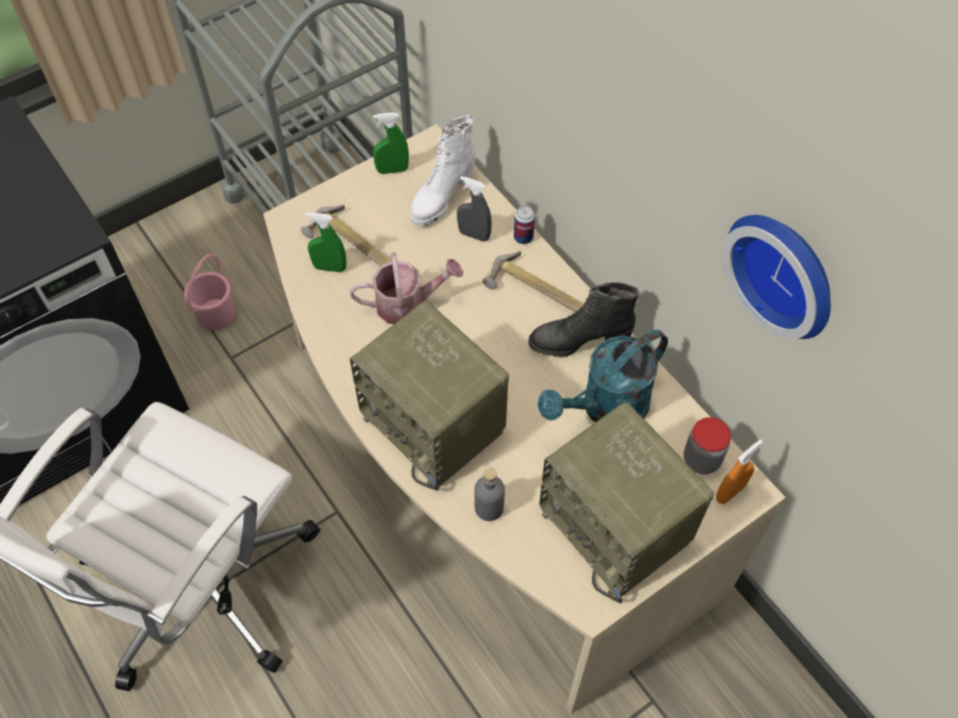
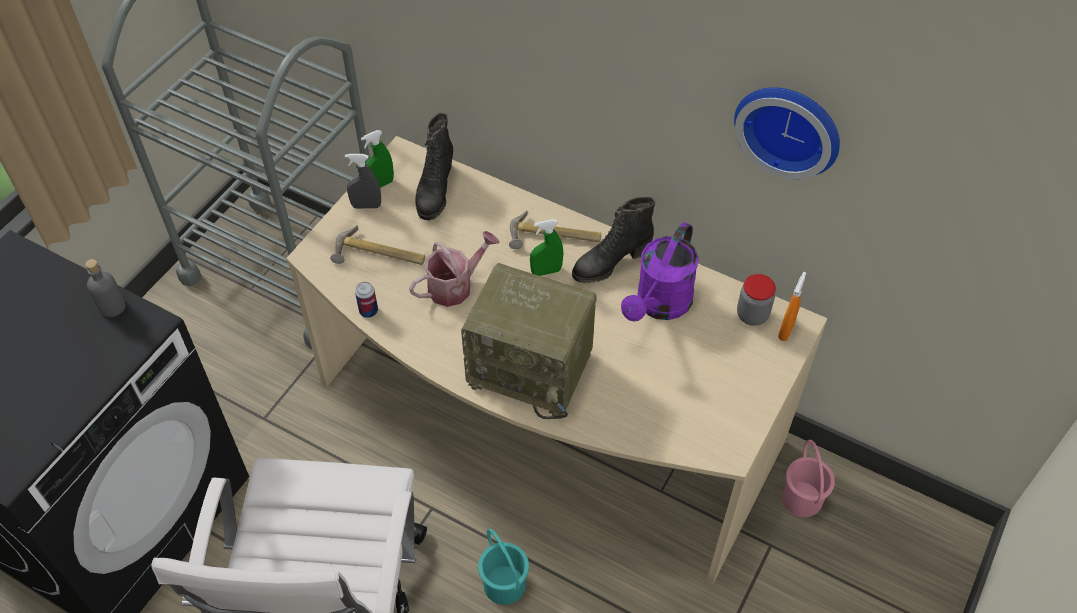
camera: 25 degrees left, 5 degrees down
pink bucket [184,254,235,330] -> pink bucket moved to [782,440,835,517]
green spray bottle [305,212,346,272] -> green spray bottle moved to [530,219,564,276]
white boot [410,115,475,226] -> black boot [415,113,453,221]
grey spray bottle [457,176,492,242] -> grey spray bottle moved to [345,154,381,209]
grey bottle [474,468,505,521] -> grey bottle moved to [85,259,126,317]
can [514,205,535,244] -> can moved to [355,282,378,318]
turquoise watering can [538,330,668,422] -> purple watering can [621,222,698,322]
radio [539,402,714,603] -> none
none -> turquoise bucket [478,529,529,605]

